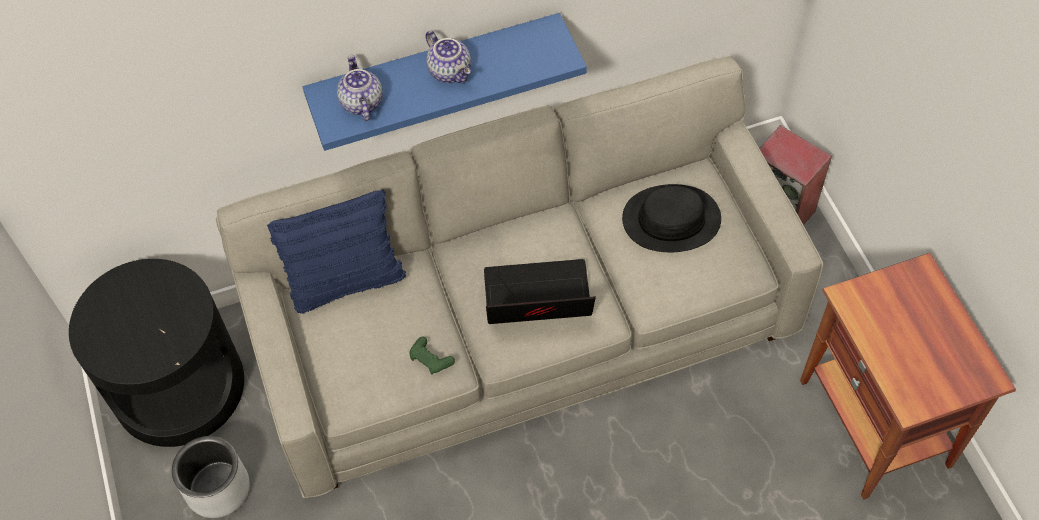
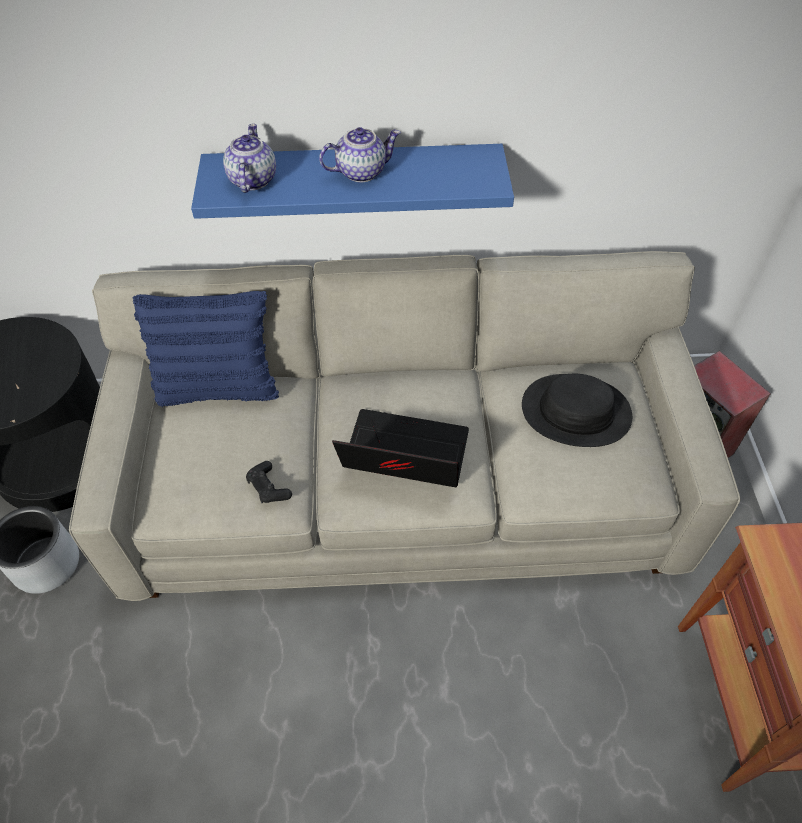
camera: 15 degrees right, 5 degrees down
green game controller [410,337,455,375] -> black game controller [246,461,292,504]
teapot [426,31,471,83] -> teapot turned 90 degrees counterclockwise [319,127,401,183]

